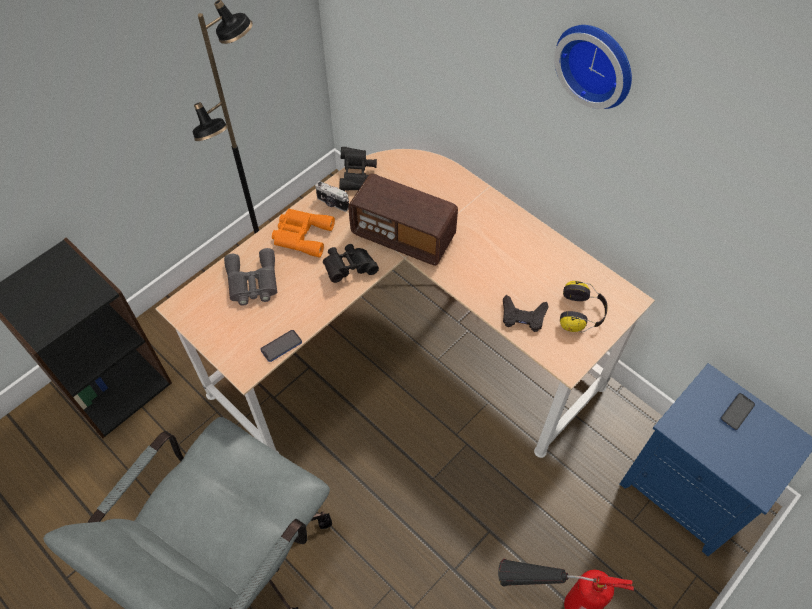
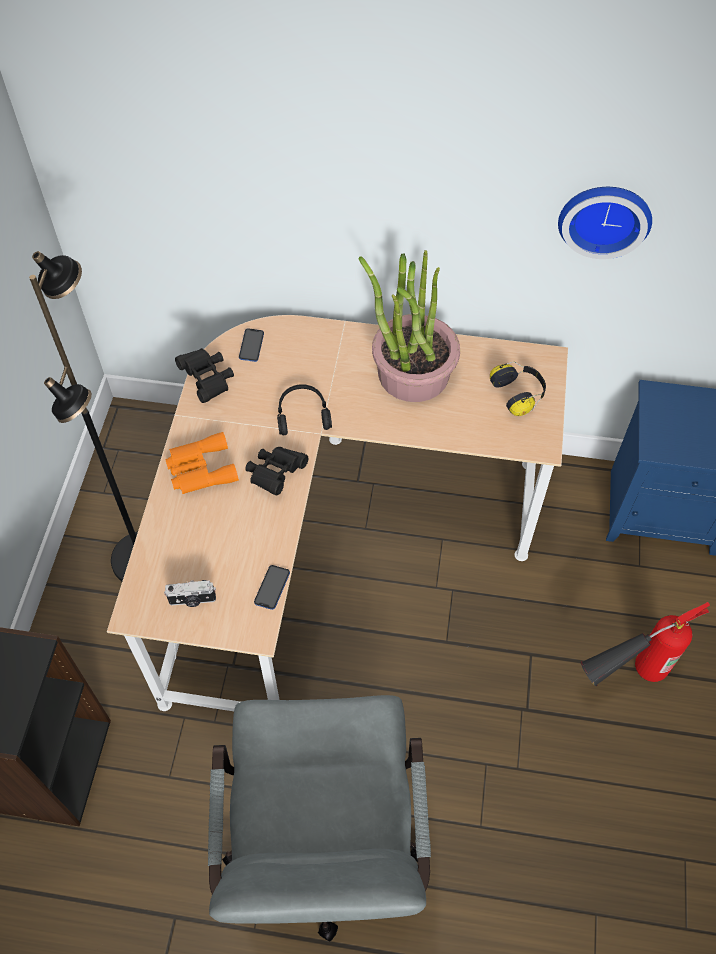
camera: 35 degrees left, 0 degrees up
grey binoculars [224,248,277,306] -> none
camera [315,181,349,212] -> camera moved to [164,580,216,607]
radio [348,173,458,266] -> black headphones [277,384,332,435]
black game controller [503,295,549,332] -> none
wall clock [554,25,632,109] -> wall clock moved to [558,187,652,259]
phone [720,393,755,431] -> phone moved to [239,328,264,362]
none -> potted plant [359,250,460,402]

